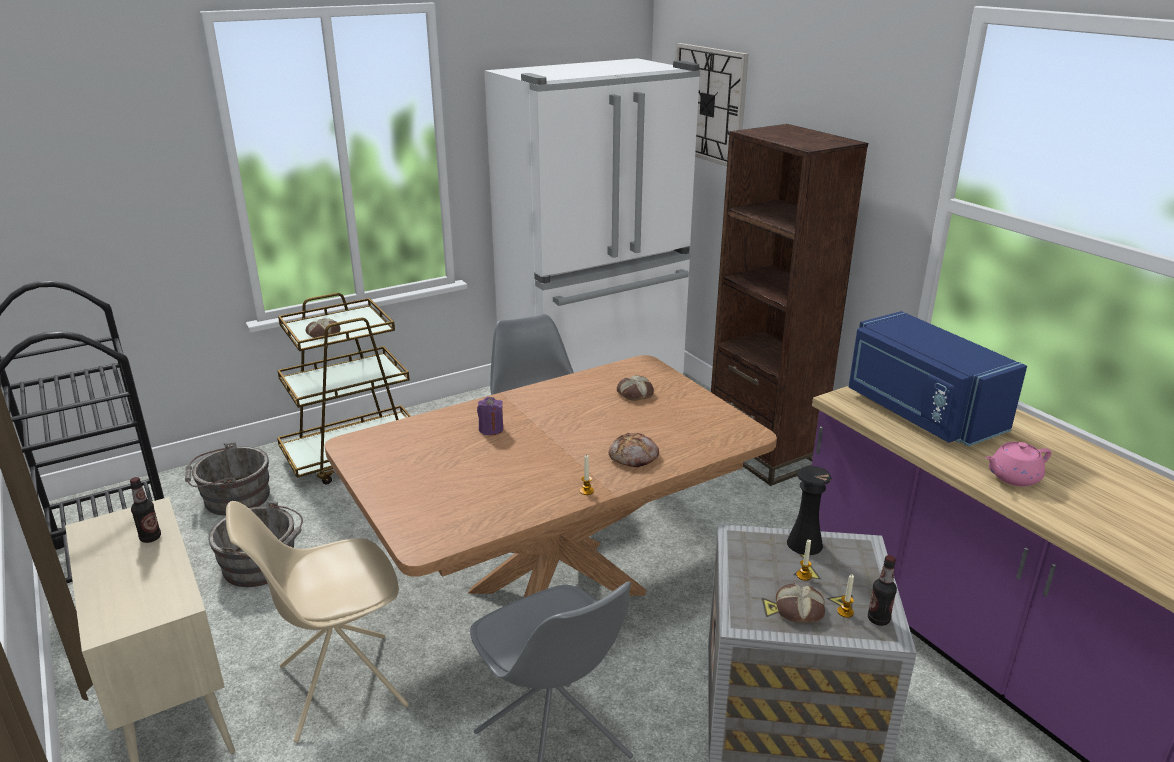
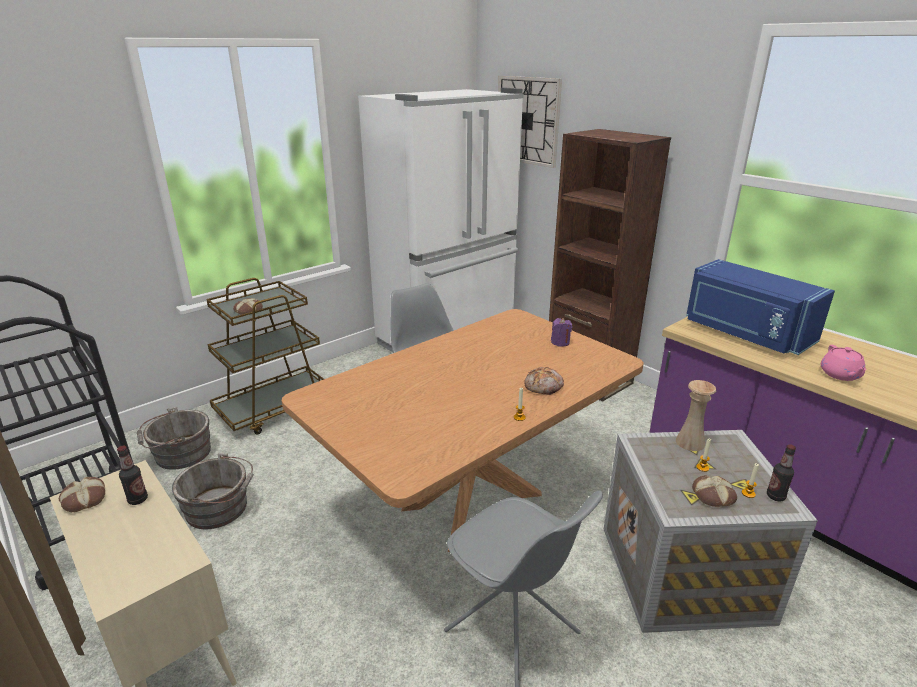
camera: 10 degrees left, 0 degrees up
beige chair [226,501,409,743] -> none
purple candle [477,397,503,435] -> purple candle moved to [551,318,572,347]
bread [617,375,654,401] -> bread moved to [59,477,105,512]
black vase [787,466,831,555] -> beige vase [676,380,716,451]
pink teapot [985,442,1052,487] -> pink teapot turned 60 degrees counterclockwise [821,345,866,381]

